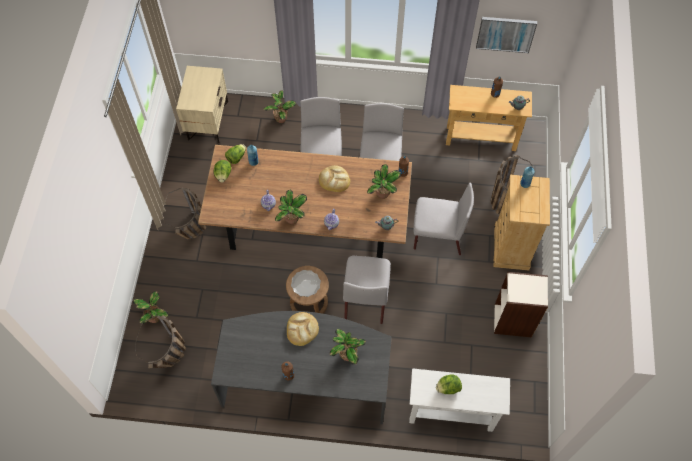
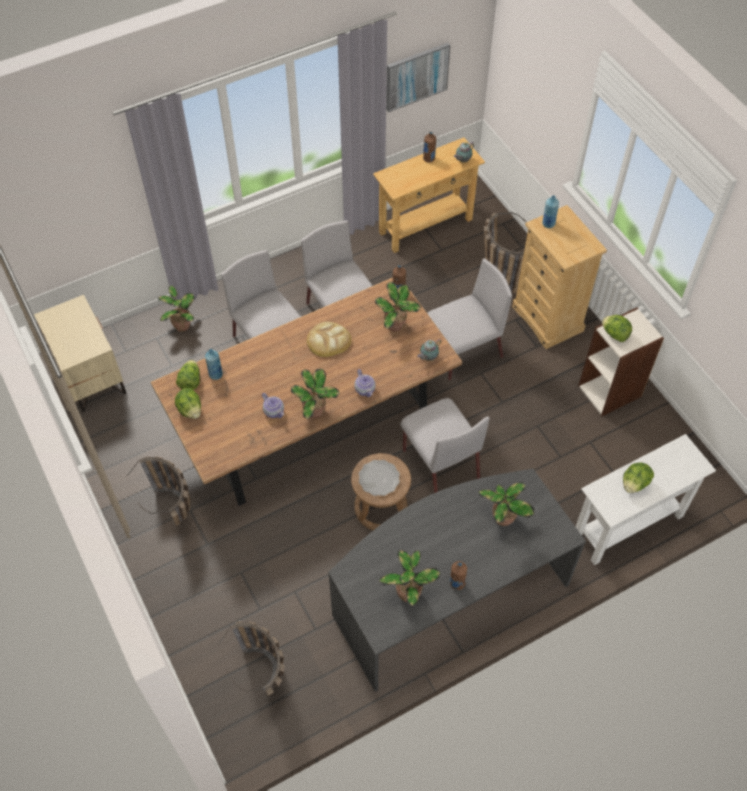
camera: 35 degrees left, 5 degrees down
potted plant [133,291,169,324] -> potted plant moved to [379,550,440,606]
bread [287,312,319,346] -> none
none -> lettuce [602,315,632,342]

